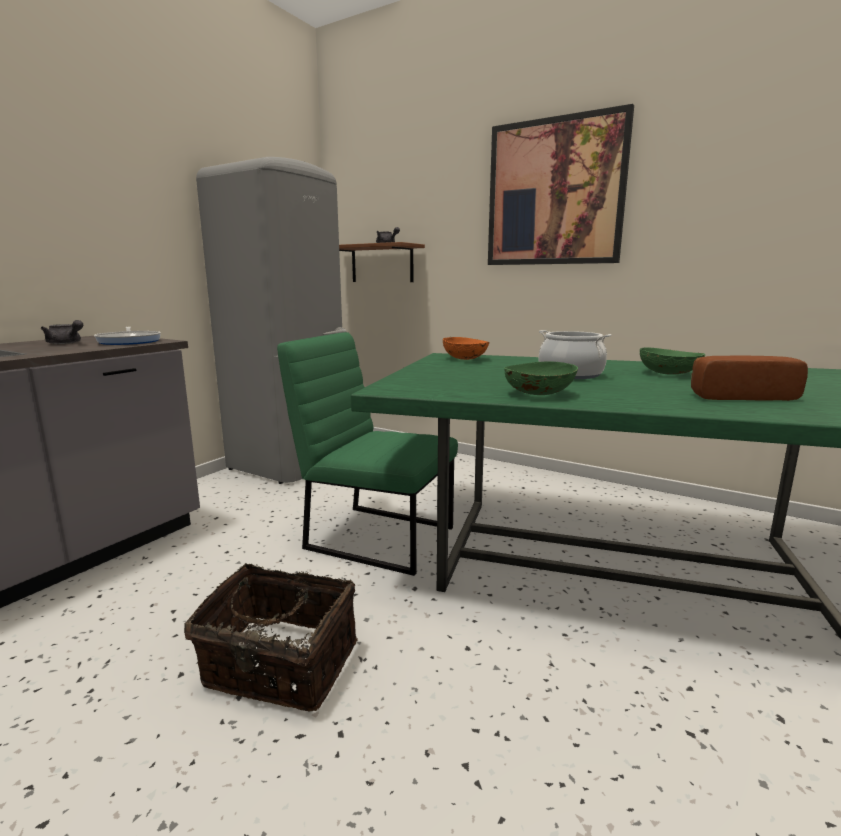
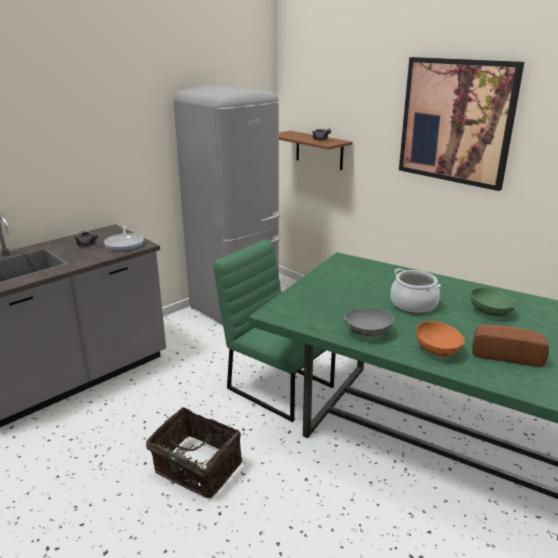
camera: 15 degrees right, 10 degrees up
orange bowl [443,337,490,360] -> orange bowl moved to [416,321,465,357]
green bowl [504,361,578,395] -> grey bowl [344,308,394,336]

